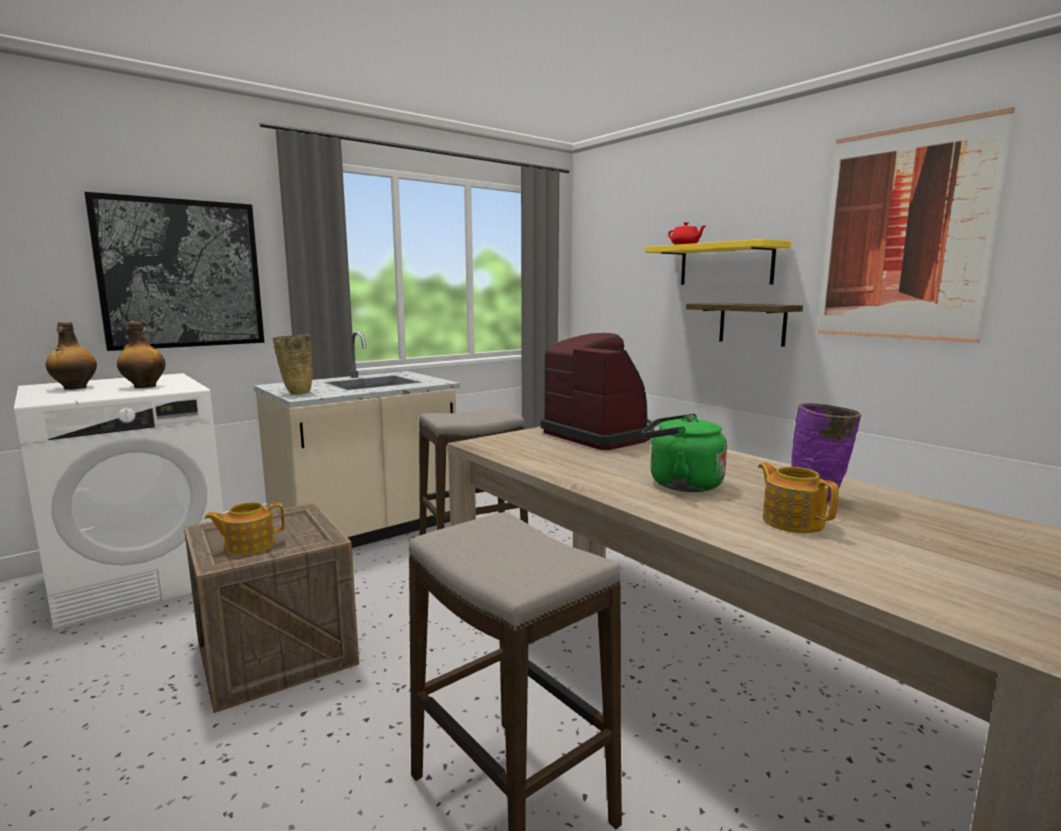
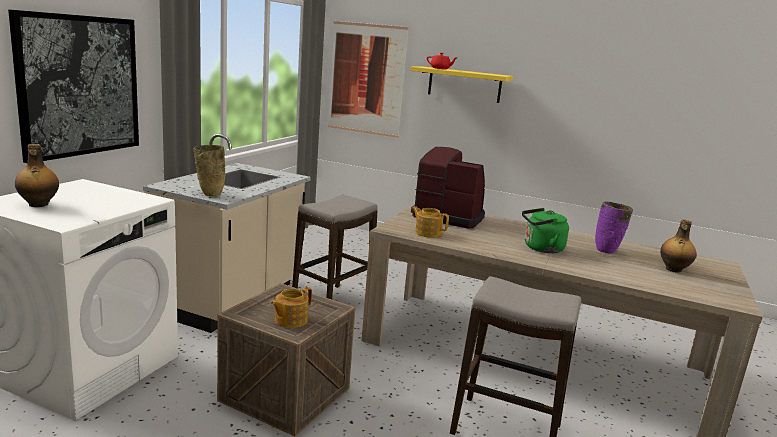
camera: 30 degrees left, 5 degrees up
bottle [117,321,166,388] -> bottle moved to [660,219,697,273]
shelf [686,303,803,347] -> none
teapot [758,462,839,533] -> teapot moved to [411,206,449,238]
picture [817,107,1015,343] -> picture moved to [328,21,409,138]

